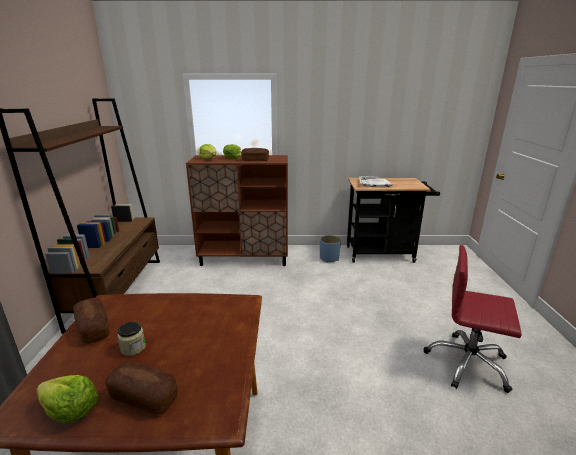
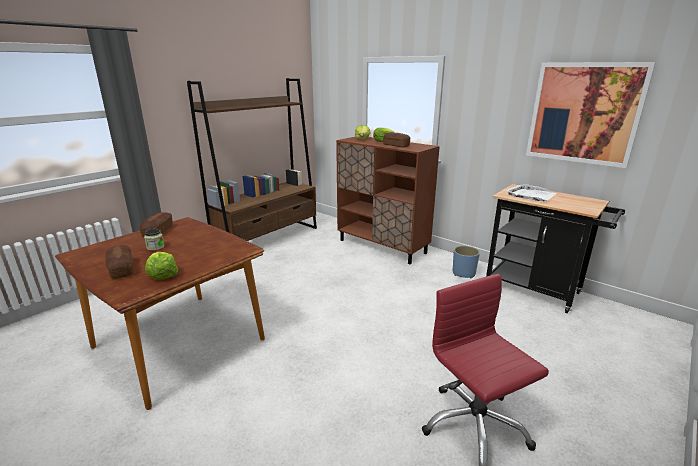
camera: 40 degrees right, 0 degrees up
lettuce [36,375,99,424] -> lettuce moved to [146,252,178,280]
none -> picture [526,62,656,168]

